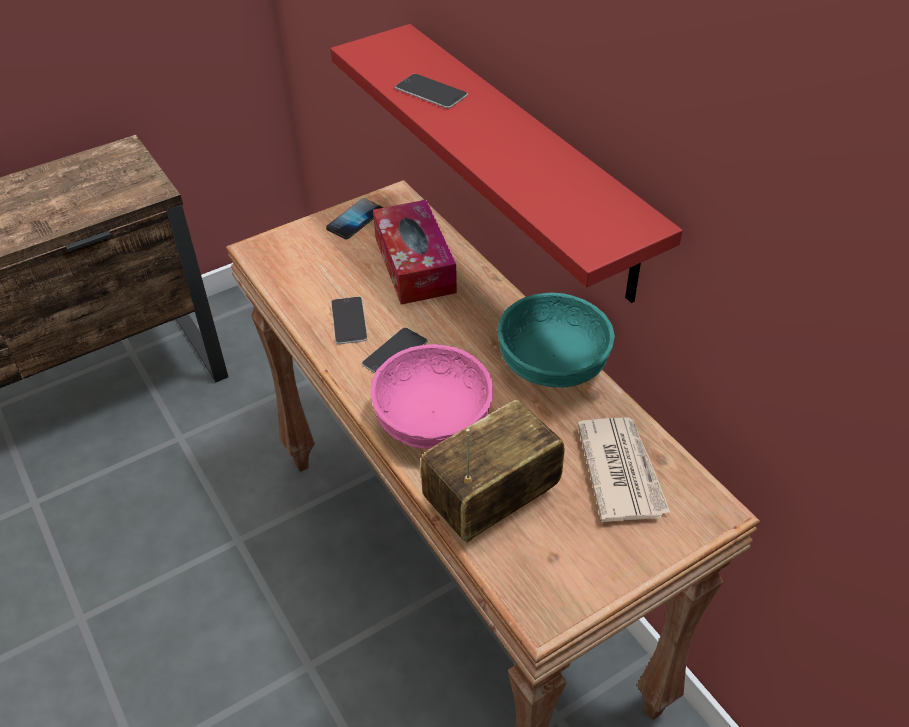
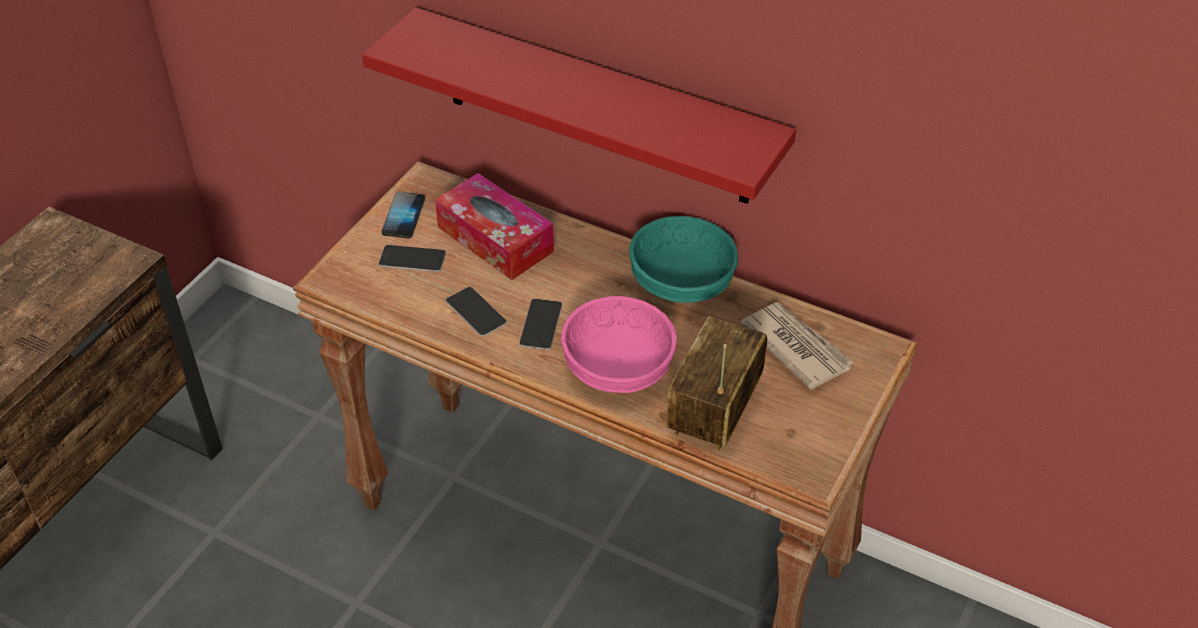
camera: 30 degrees left, 0 degrees up
phone [395,74,468,109] -> phone moved to [378,245,446,272]

